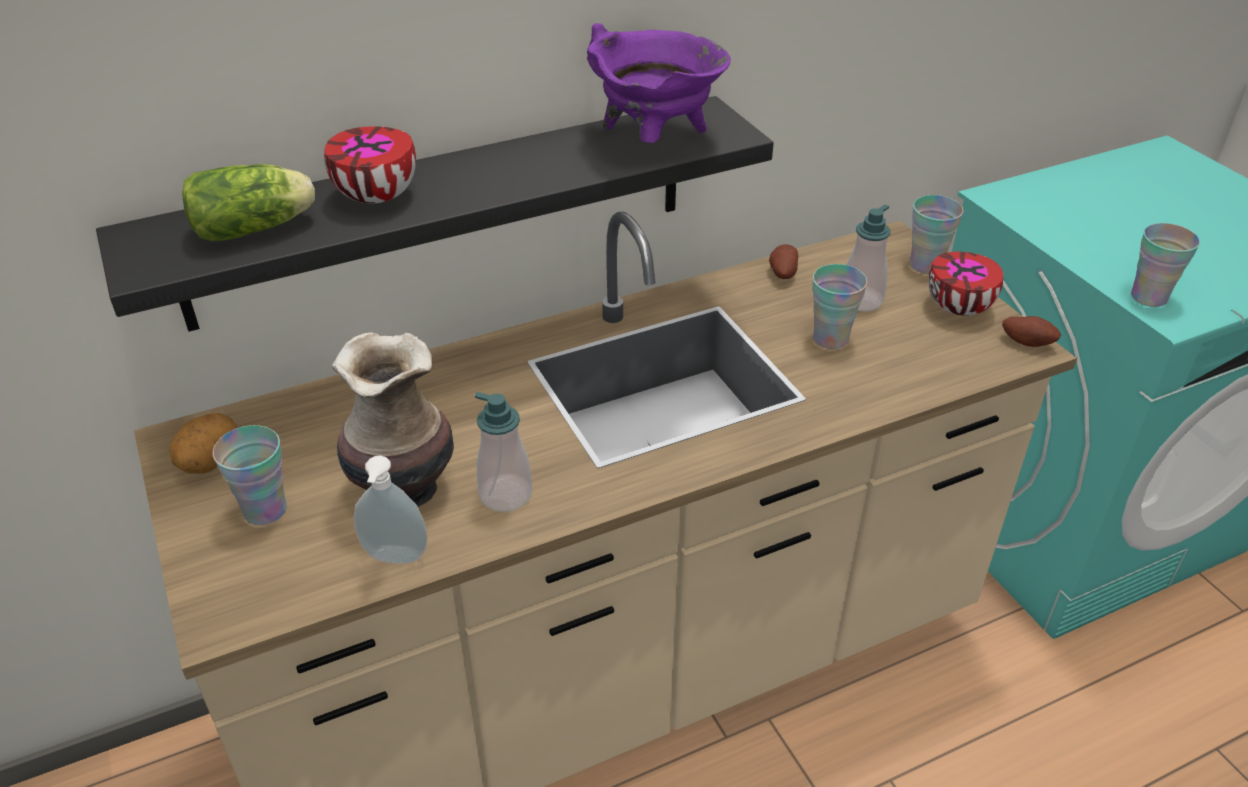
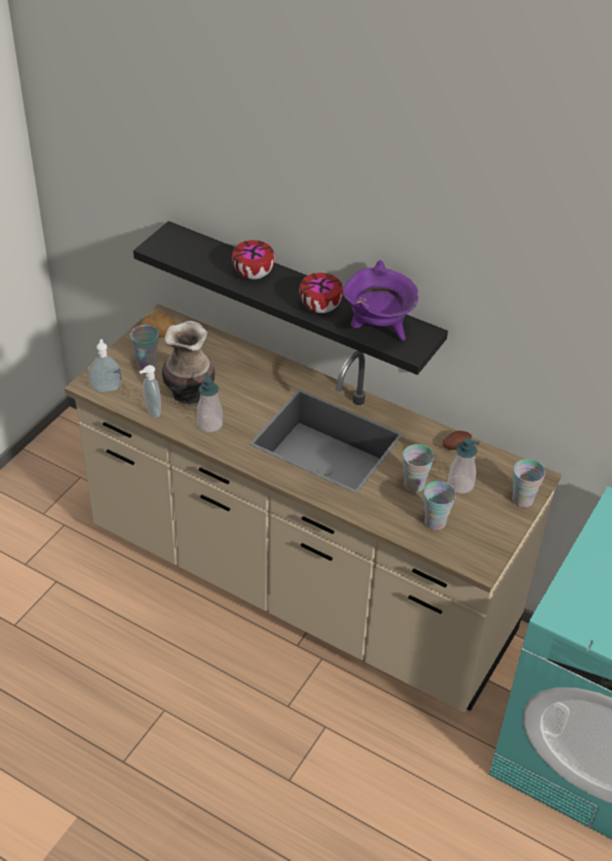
camera: 55 degrees right, 5 degrees up
lettuce [182,164,315,242] -> none
bowl [928,252,1003,316] -> bowl moved to [299,273,343,313]
potato [1002,316,1061,347] -> none
cup [1131,223,1200,307] -> cup moved to [424,481,456,530]
none -> soap dispenser [89,339,122,392]

